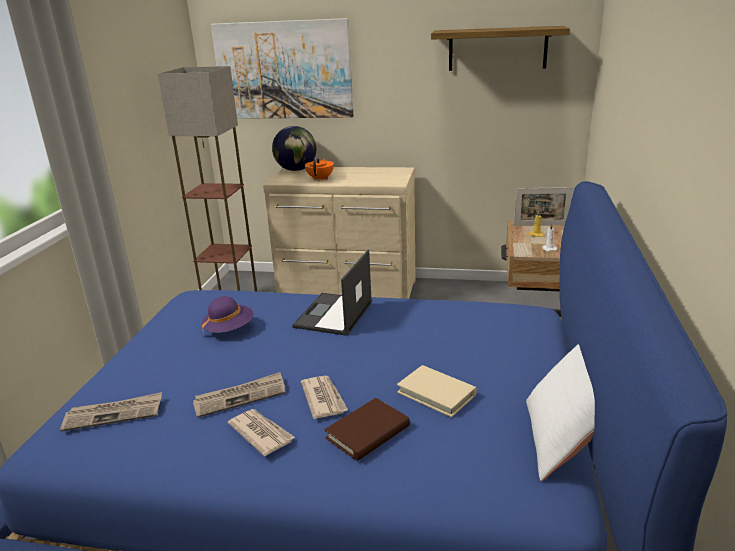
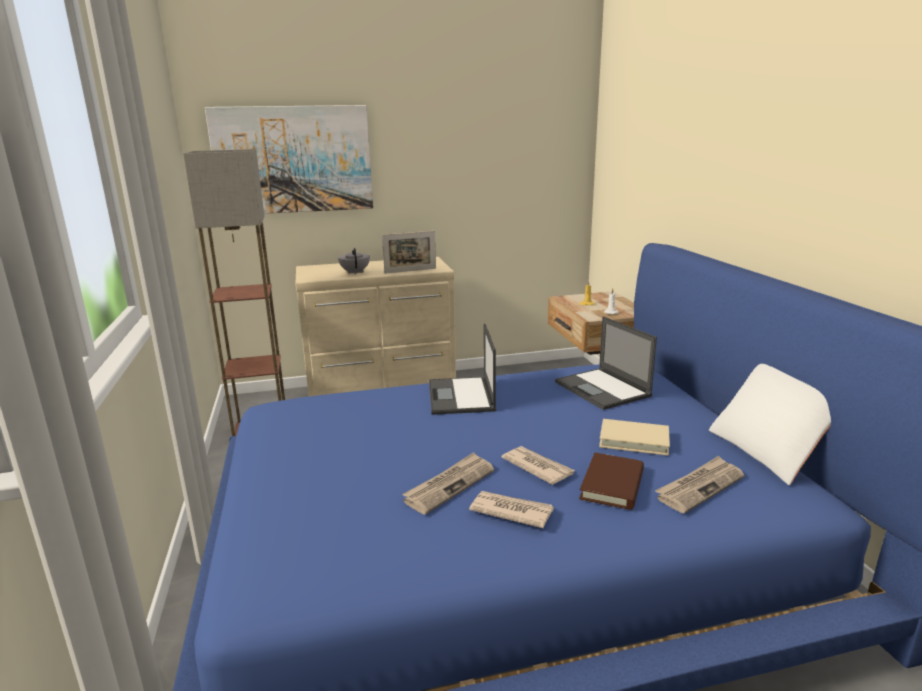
camera: 25 degrees left, 5 degrees down
newspaper [60,392,162,431] -> newspaper moved to [655,456,744,514]
purple hat [202,296,253,335] -> none
globe [272,126,316,171] -> none
orange teapot [305,158,334,181] -> grey teapot [338,248,370,275]
shelf [431,26,570,71] -> none
picture frame [514,187,573,226] -> picture frame moved to [382,231,436,274]
none -> laptop [555,316,657,410]

